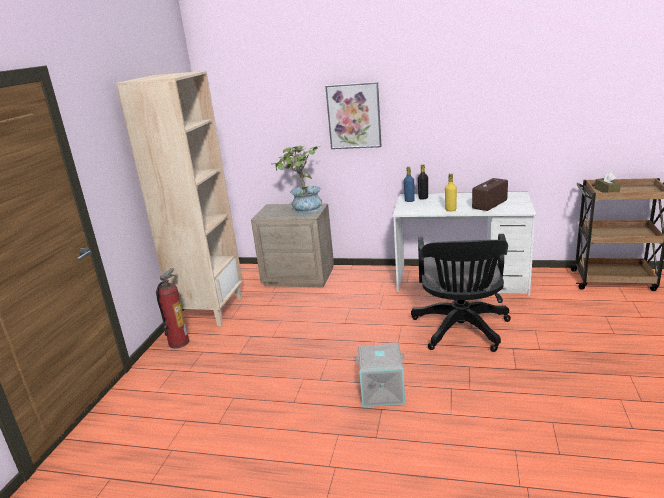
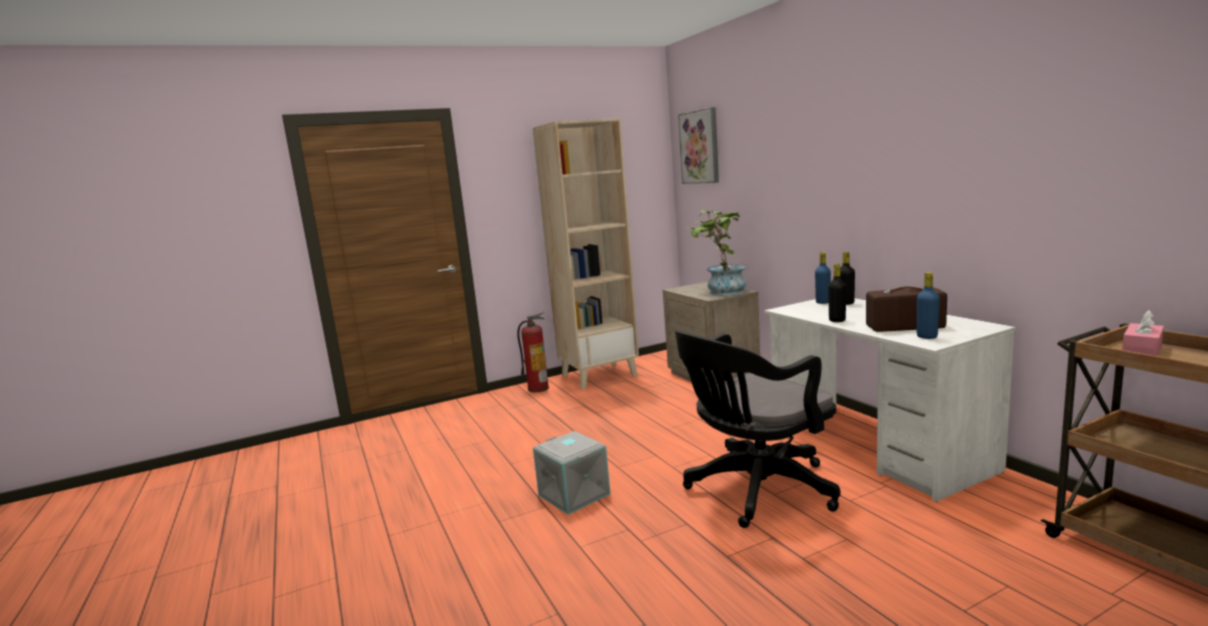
camera: 50 degrees right, 10 degrees down
picture [325,82,381,149] -> picture moved to [678,107,719,184]
yellow bottle [445,174,457,211] -> black bottle [828,264,846,322]
brown tissue box [595,172,621,193] -> pink tissue box [1122,310,1164,356]
none -> blue bottle [917,272,940,339]

